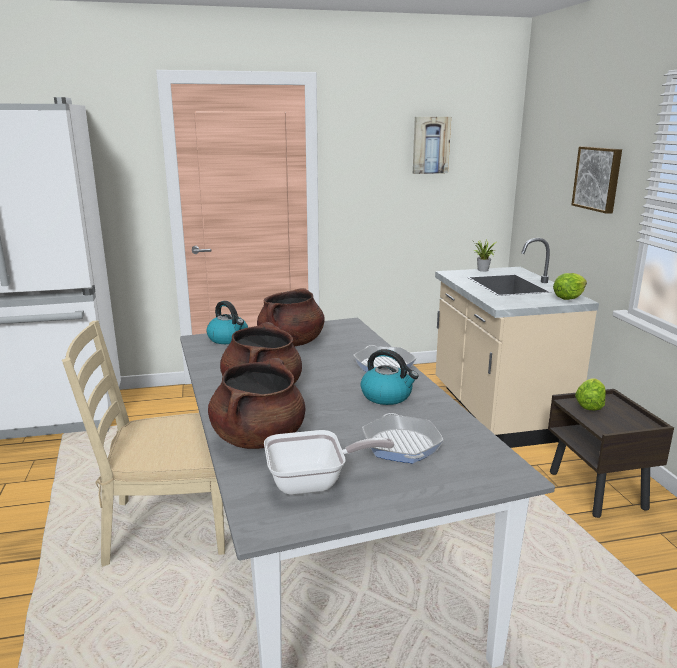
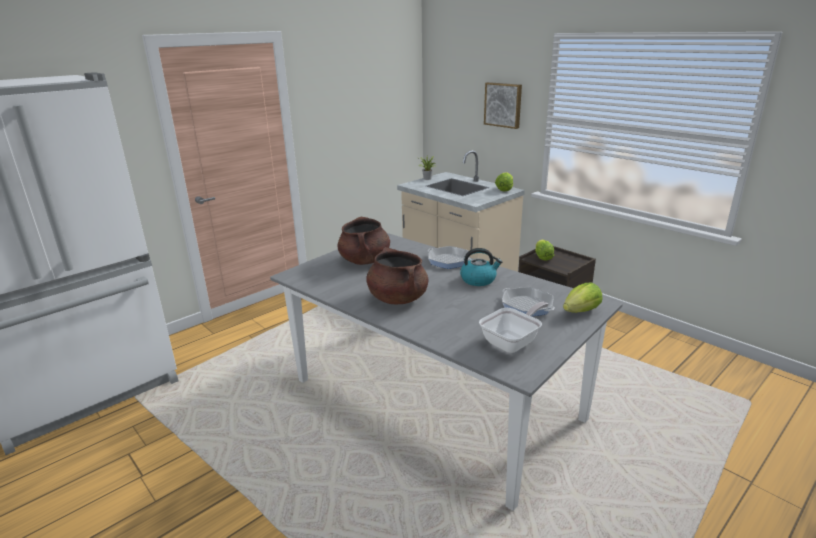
camera: 30 degrees left, 5 degrees up
beige chair [62,320,225,567] -> none
kettle [206,301,248,344] -> none
brown cooking pot [208,358,306,449] -> none
picture [413,117,451,174] -> none
none -> lettuce [563,282,602,313]

